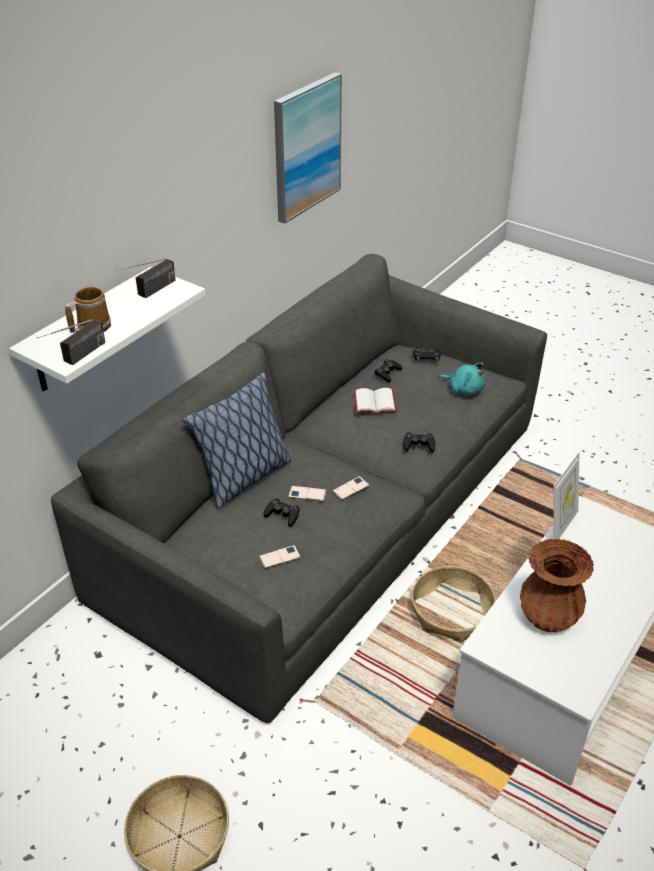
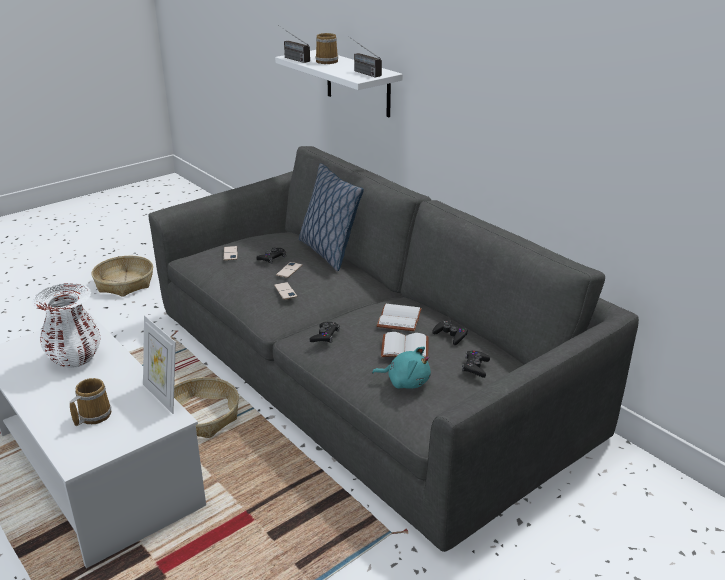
camera: 105 degrees right, 10 degrees down
picture [274,72,342,224] -> none
turquoise plush toy [439,363,485,395] -> turquoise plush toy turned 120 degrees counterclockwise [372,346,431,389]
brown vase [520,539,594,632] -> white vase [32,283,101,368]
none -> mug [70,378,111,426]
none -> white book [381,332,428,357]

